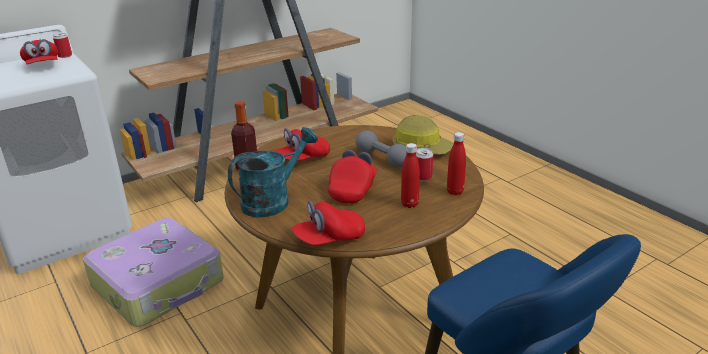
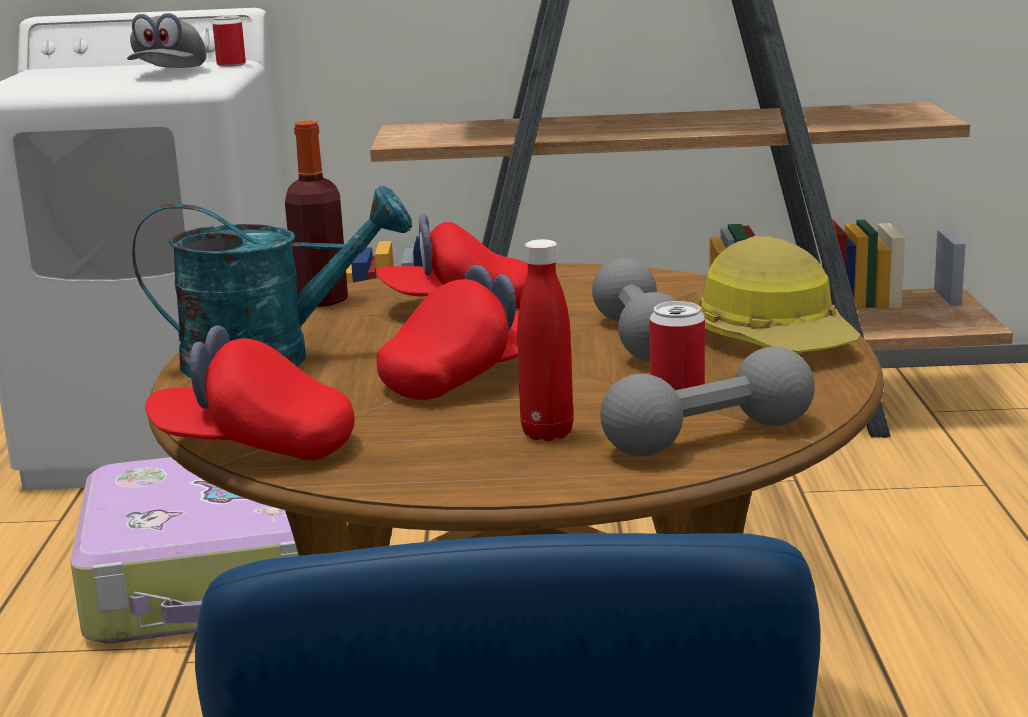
camera: 35 degrees right, 10 degrees down
red cap [20,39,58,64] -> grey cap [127,13,206,68]
red bottle [447,132,466,195] -> grey dumbbell [600,347,815,456]

